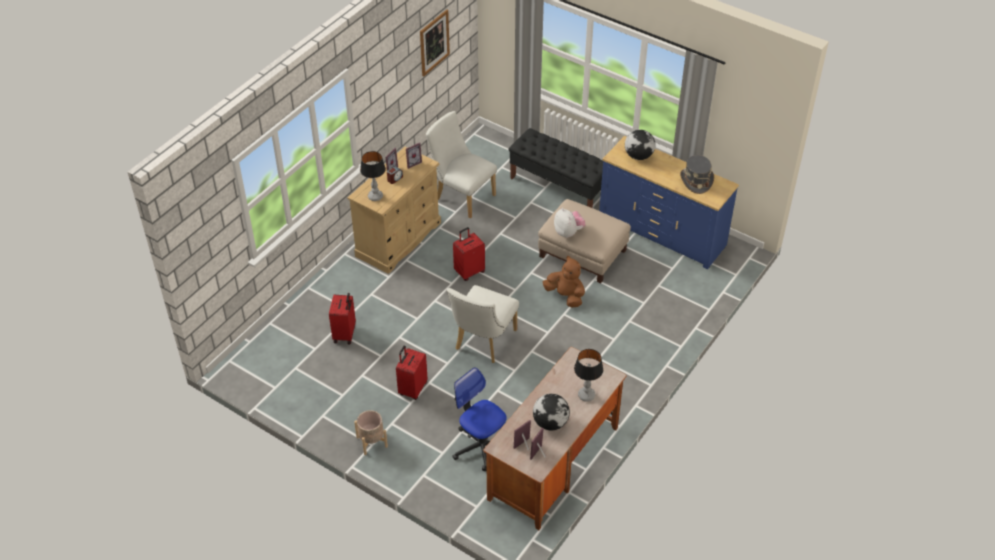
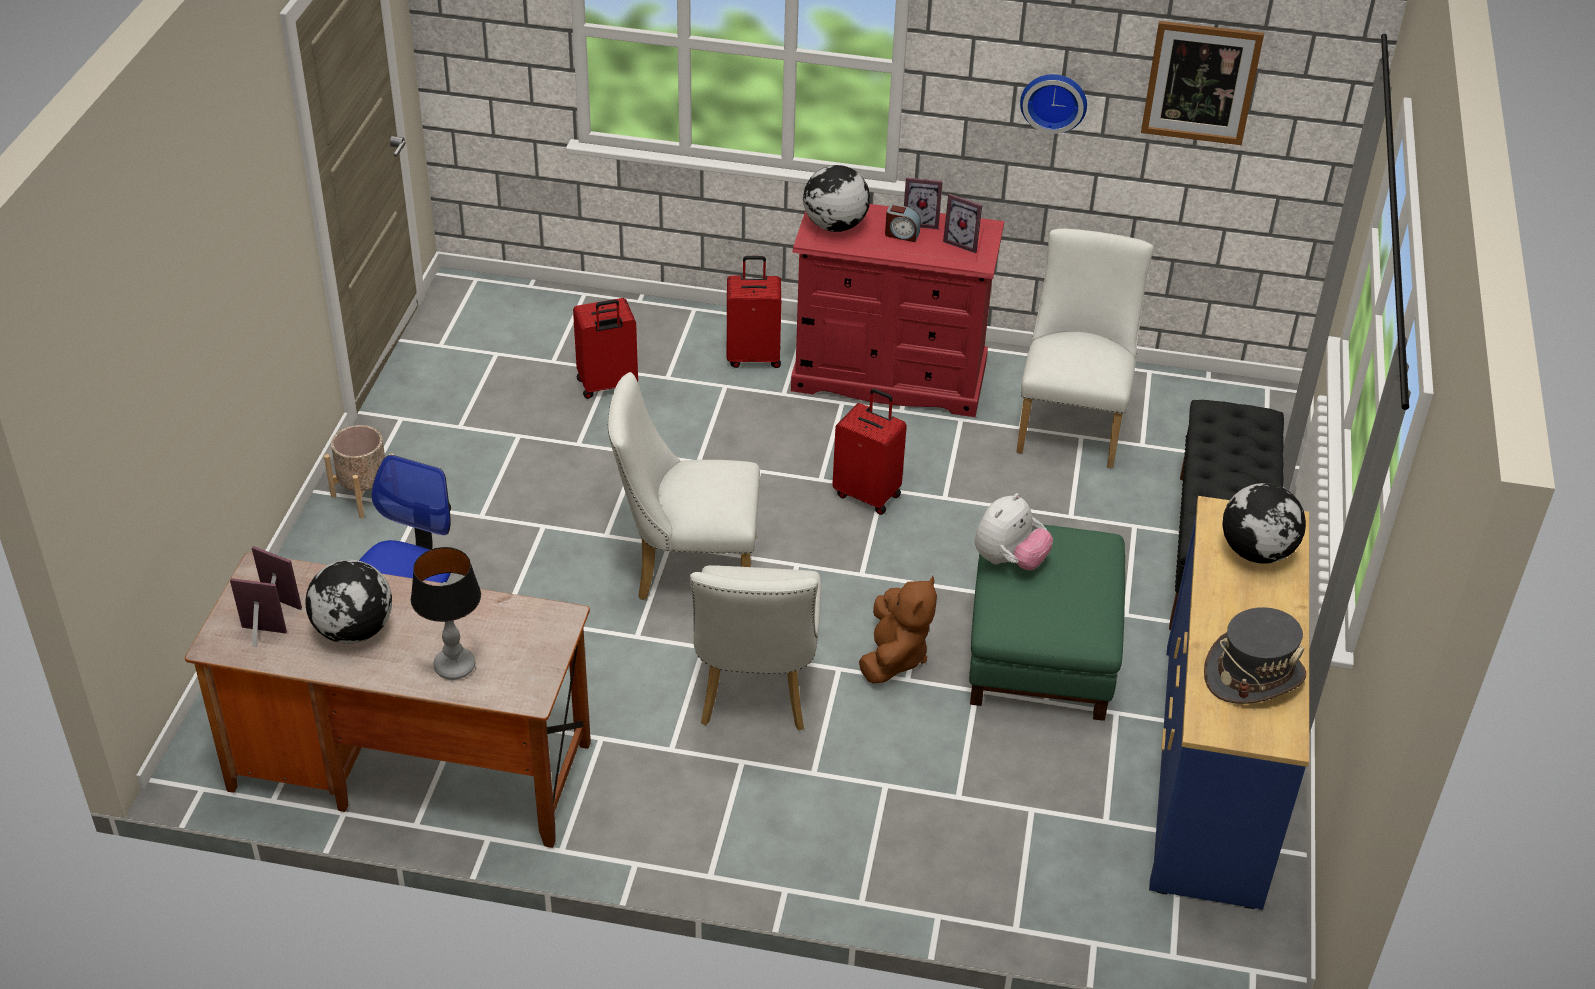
camera: 65 degrees right, 5 degrees down
beige dresser [347,147,441,274] -> red dresser [791,204,1004,417]
table lamp [360,151,386,201] -> globe [803,165,870,232]
red suitcase [396,345,427,400] -> red suitcase moved to [727,256,781,368]
beige ottoman [538,199,631,283] -> green ottoman [969,525,1125,721]
none -> white chair [690,565,821,731]
none -> wall clock [1020,74,1087,134]

